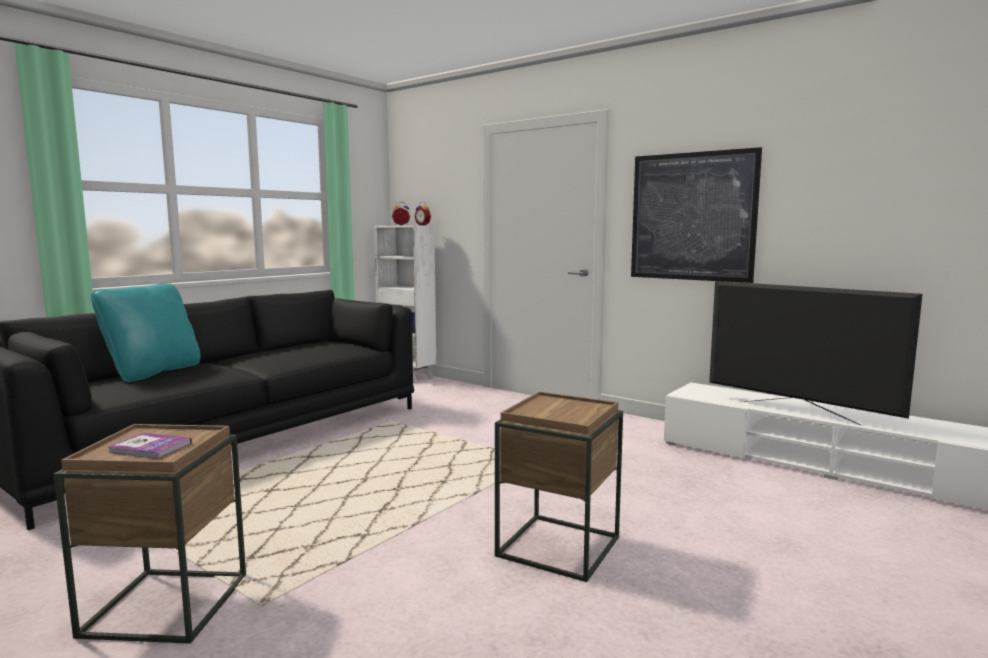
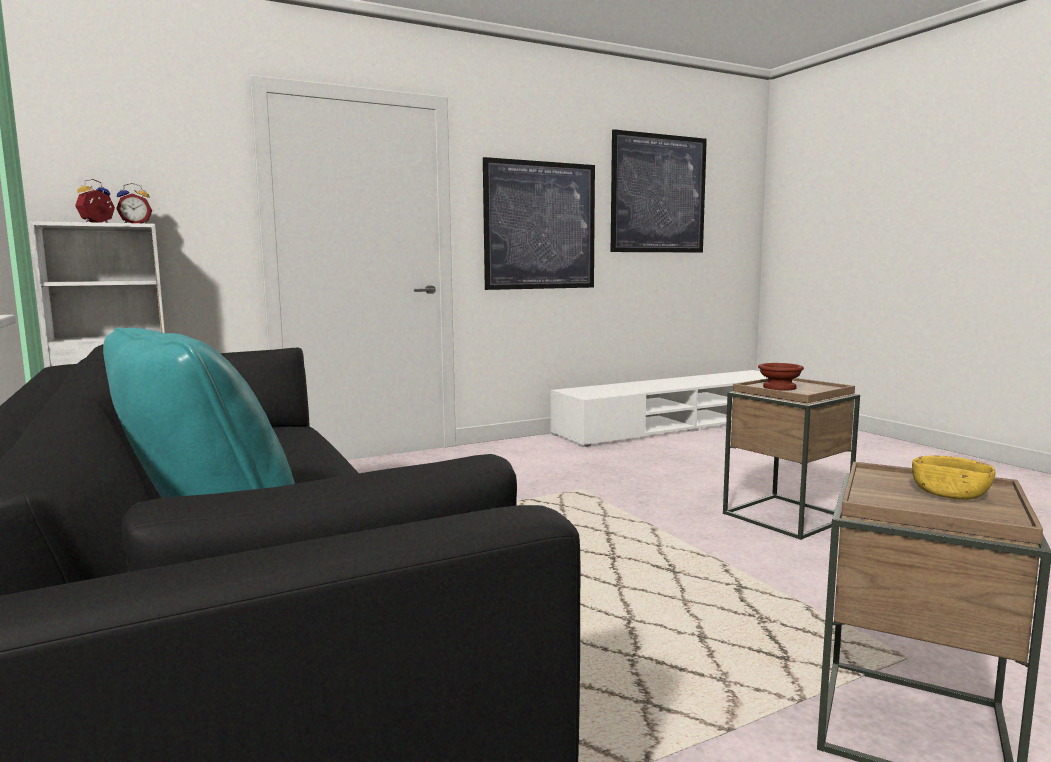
camera: 65 degrees left, 0 degrees up
book [108,433,192,459] -> yellow bowl [912,455,996,500]
television [709,281,922,426] -> none
none -> picture [611,129,707,253]
none -> brown bowl [758,363,804,390]

